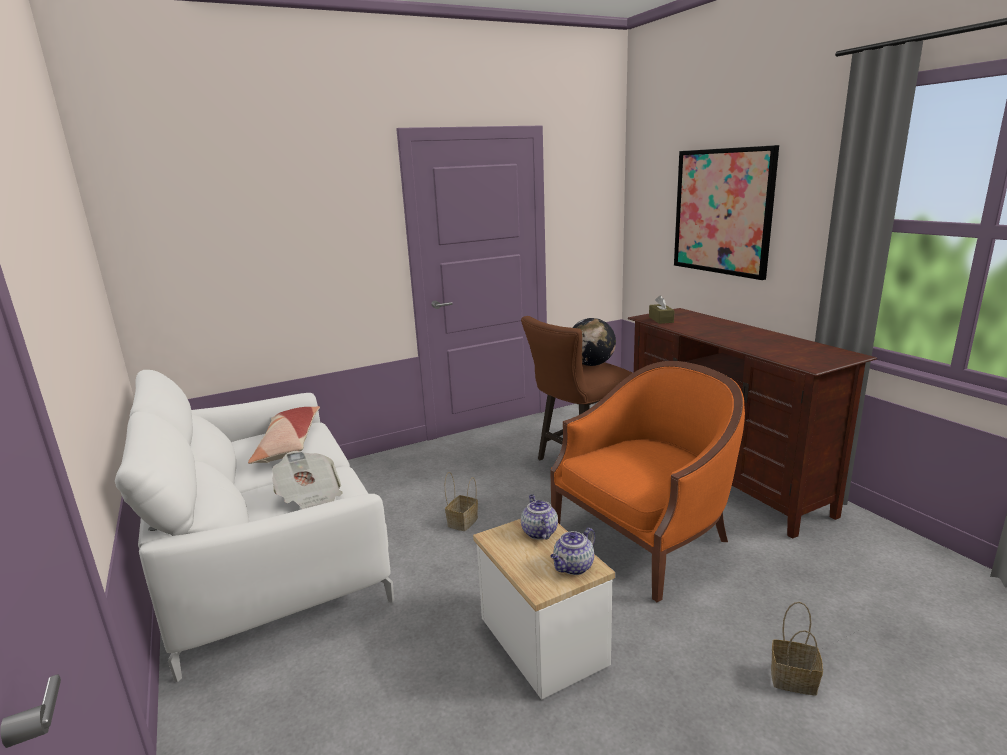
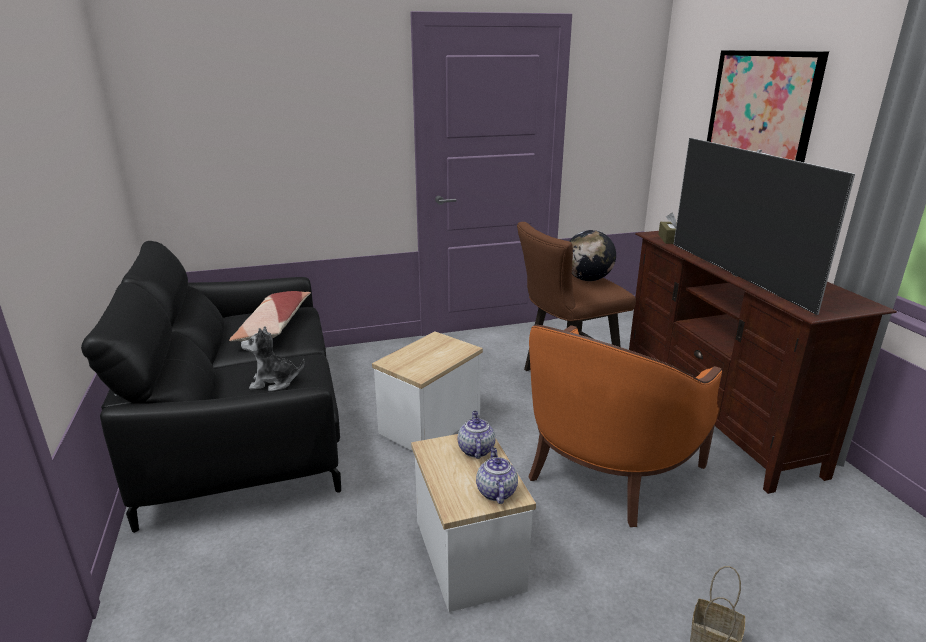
camera: 10 degrees right, 5 degrees up
white sofa [115,370,394,682] -> black sofa [81,241,341,533]
newspaper [272,451,343,509] -> plush toy [241,326,305,392]
basket [445,472,478,531] -> side table [372,331,483,451]
orange armchair [550,361,745,602] -> orange armchair turned 150 degrees clockwise [528,325,722,527]
teapot [550,528,595,575] -> teapot turned 120 degrees clockwise [476,448,518,504]
none -> television [674,138,855,315]

